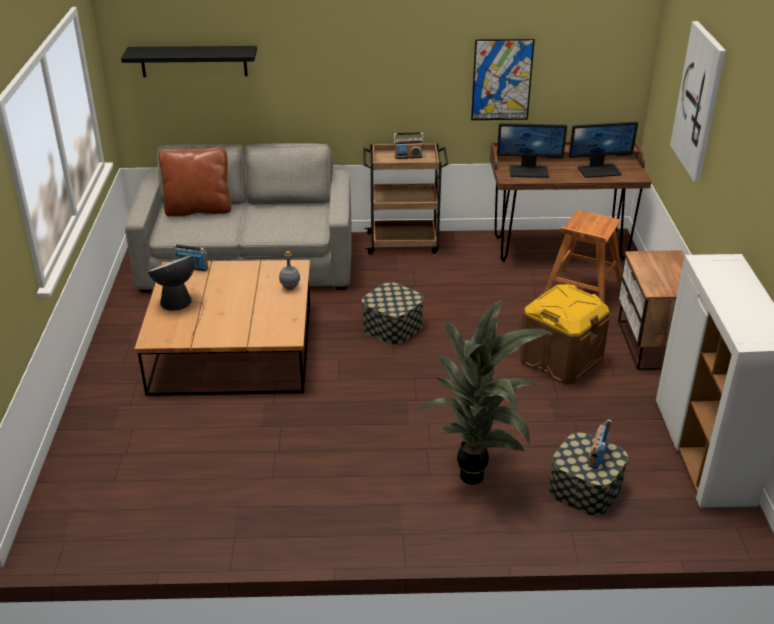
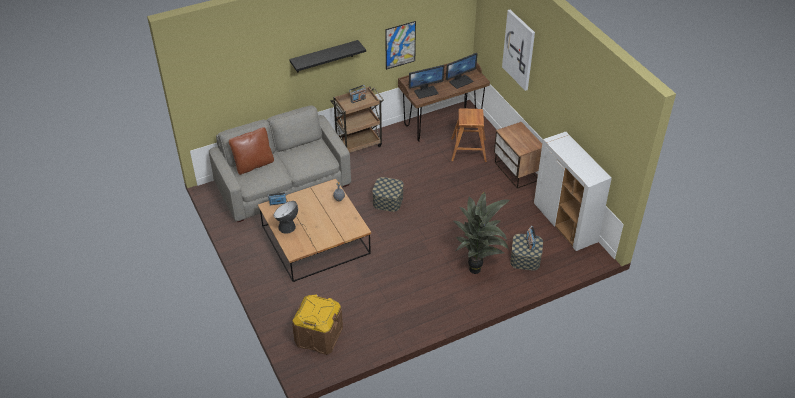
camera: 25 degrees left, 10 degrees up
black shelf [121,46,257,77] -> black shelf moved to [289,40,366,72]
brown storage box [519,284,610,385] -> brown storage box moved to [292,295,343,355]

